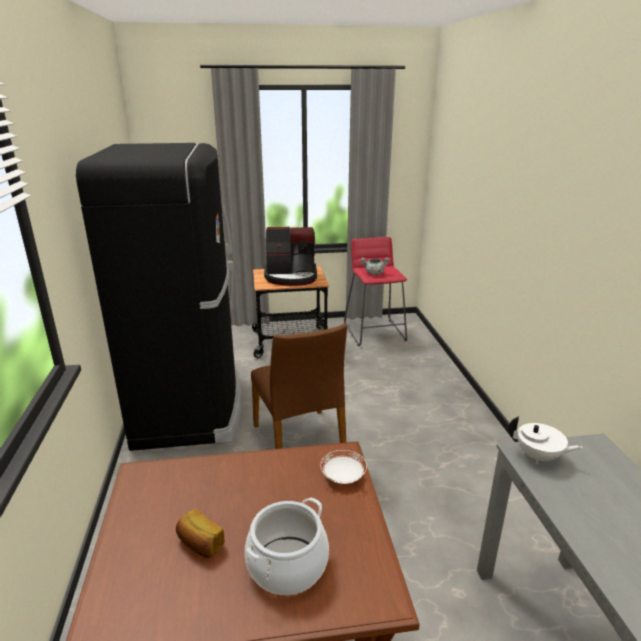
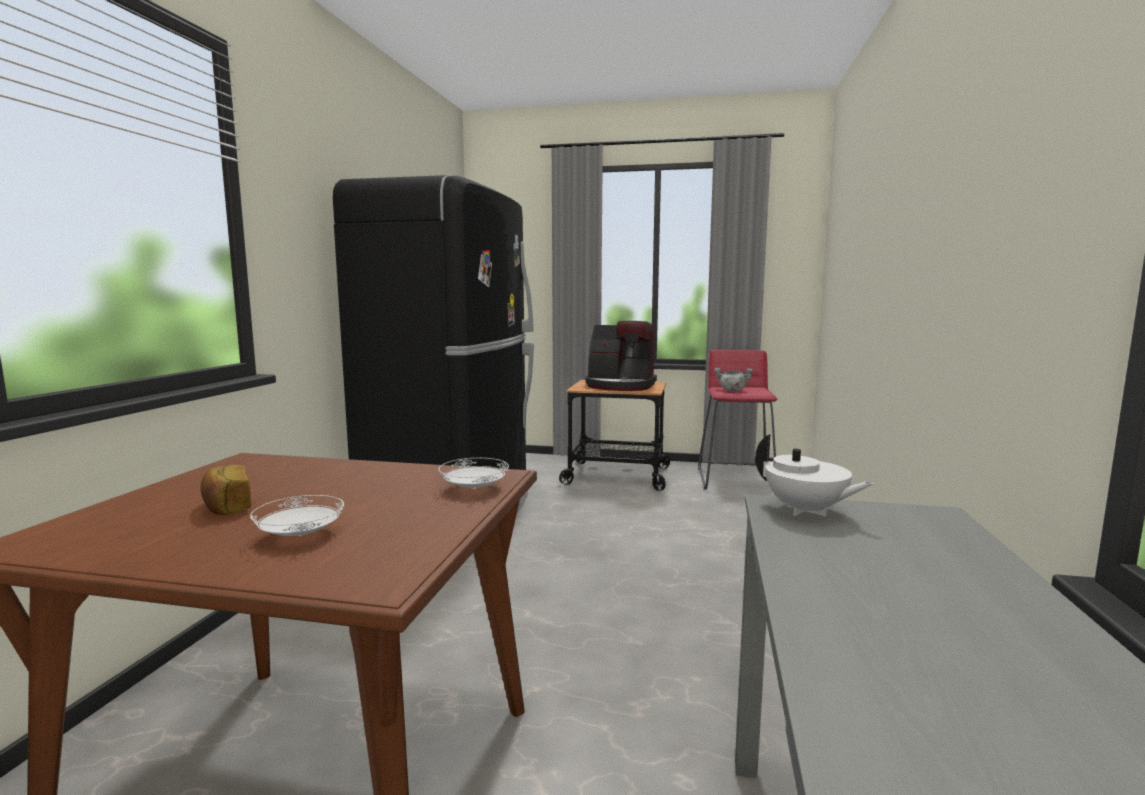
camera: 20 degrees right, 15 degrees down
cooking pot [245,497,329,595] -> white plate [250,495,344,536]
brown chair [251,324,347,449] -> none

